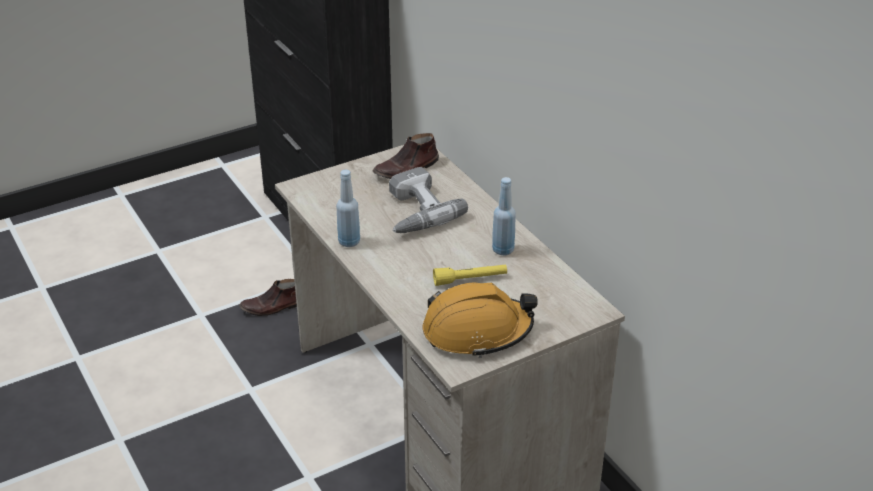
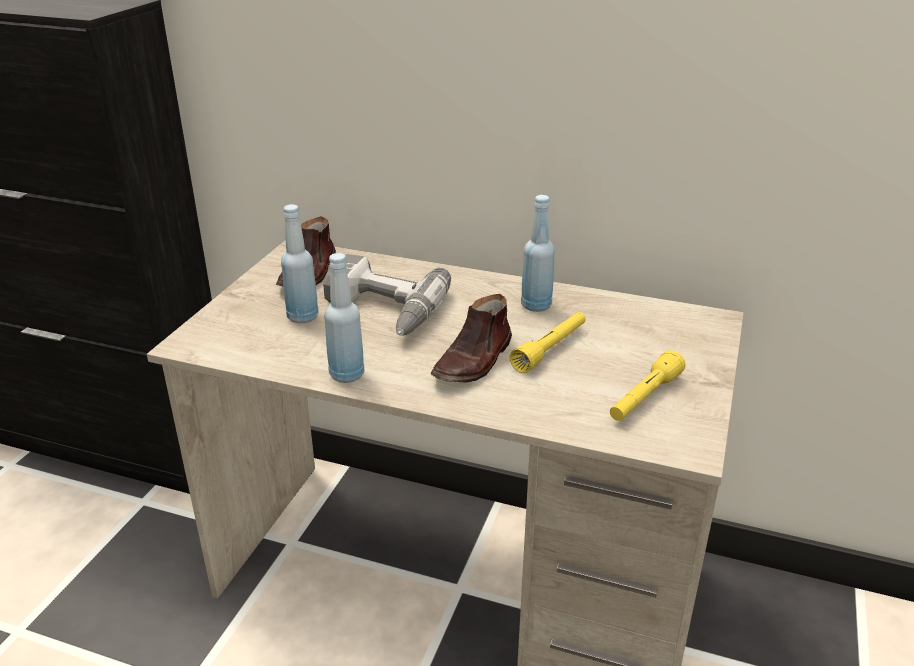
camera: 40 degrees left, 5 degrees down
brown shoe [239,279,297,316] -> brown shoe moved to [430,294,512,383]
orange hard hat [423,283,538,358] -> yellow flashlight [610,350,685,421]
none -> blue bottle [281,204,319,323]

